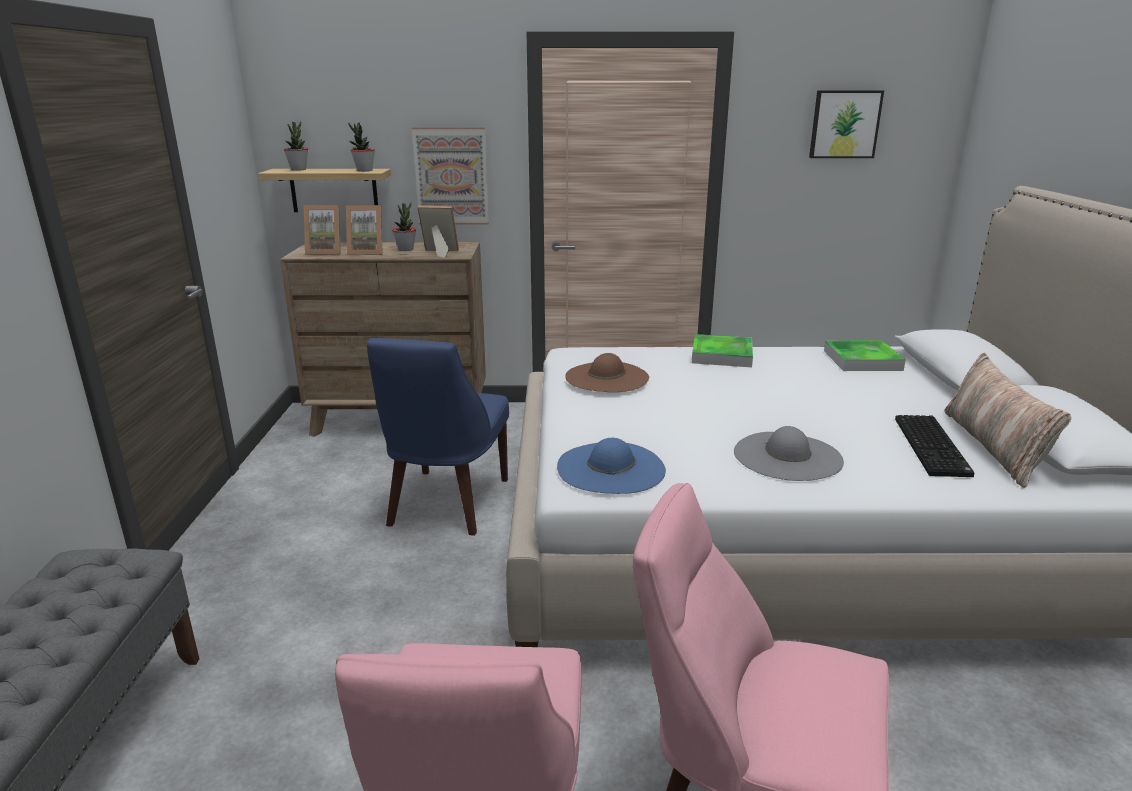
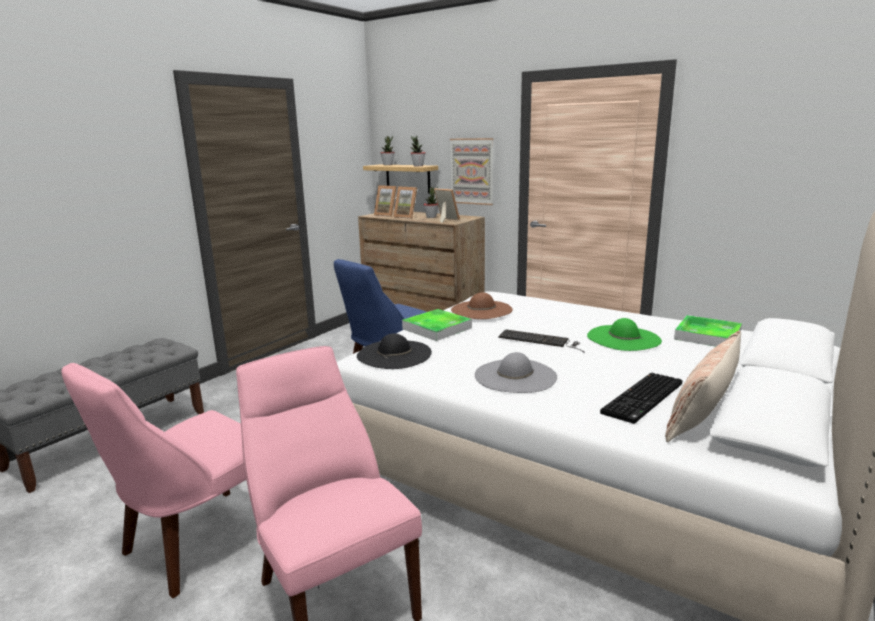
camera: 35 degrees right, 5 degrees down
blue hat [557,438,666,494] -> black hat [357,333,432,369]
tray [692,334,753,367] -> tray moved to [402,309,472,341]
picture [809,90,884,158] -> none
none -> keyboard [498,329,584,353]
none -> green hat [587,318,662,351]

